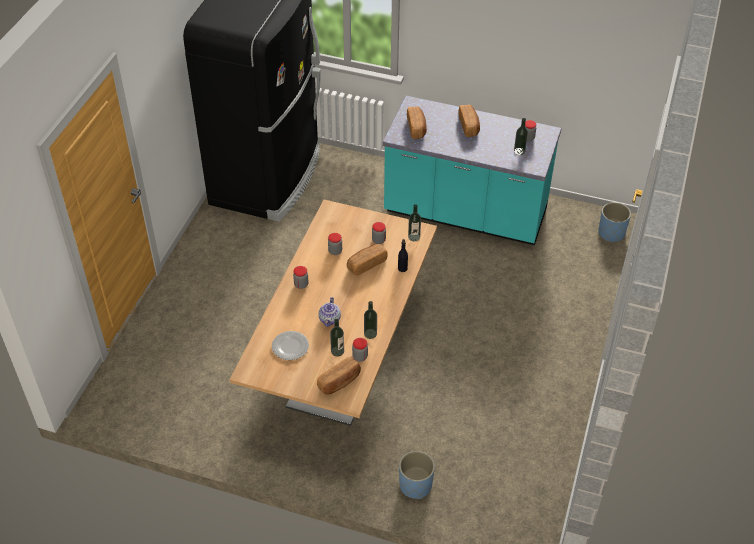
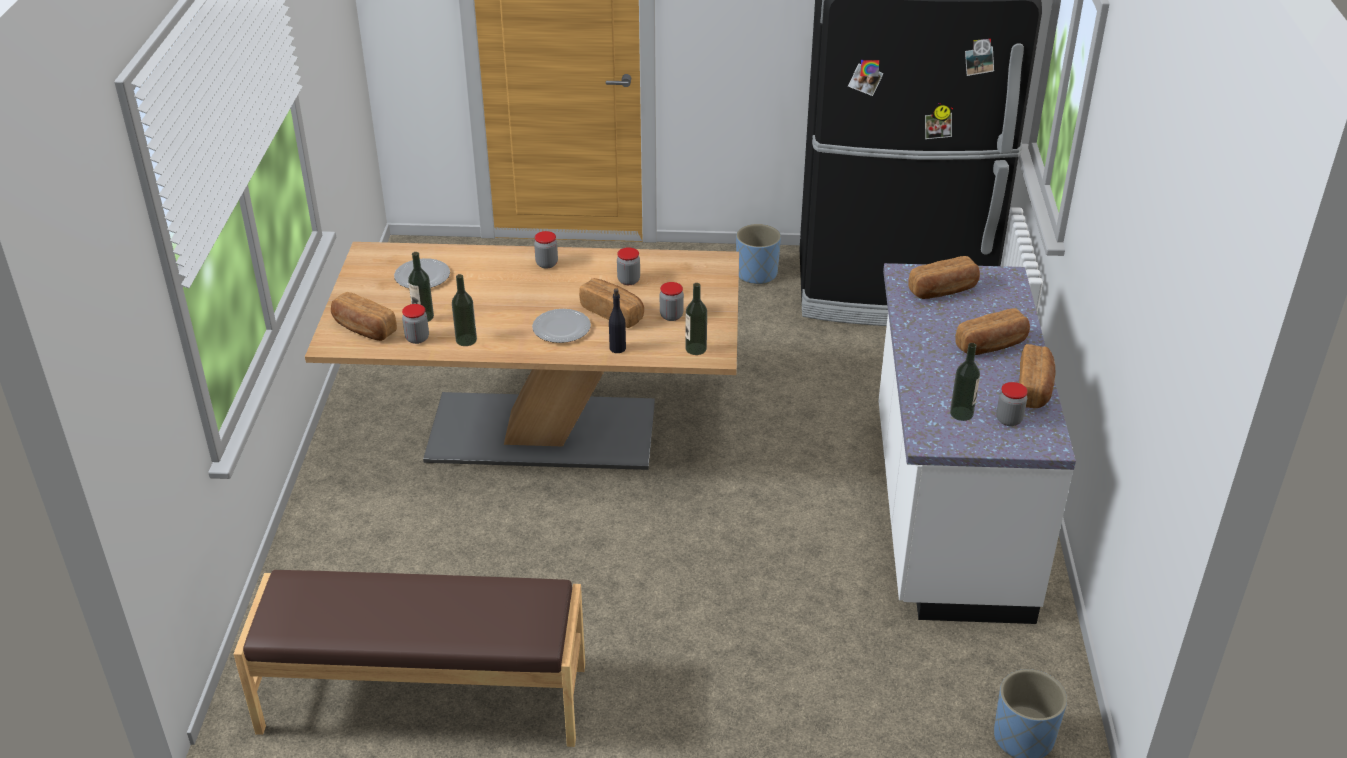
camera: 75 degrees right, 10 degrees down
teapot [318,297,341,327] -> none
turquoise counter [383,96,562,245] -> white counter [878,263,1076,624]
blue planter [399,451,435,499] -> blue planter moved to [736,224,781,284]
none -> brown bench [233,570,585,747]
none -> plate [532,309,591,343]
none -> bread [1019,344,1056,408]

